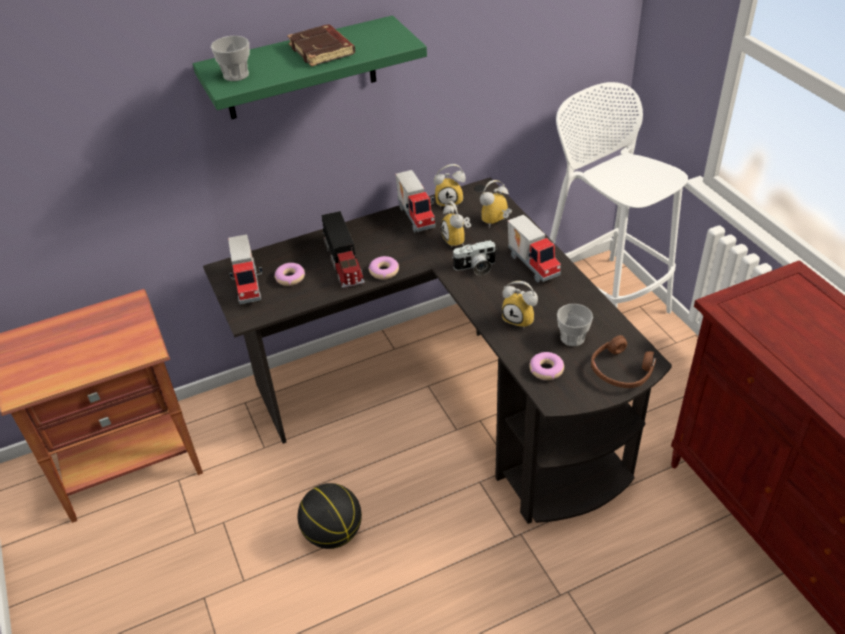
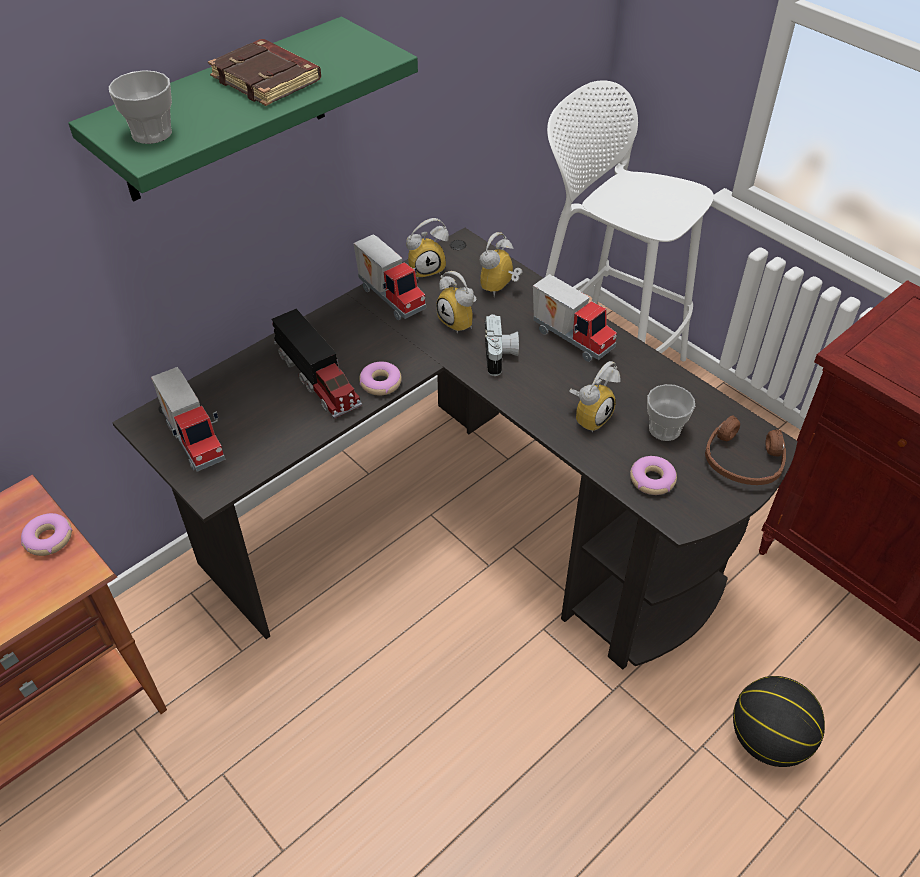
camera: 20 degrees left, 5 degrees up
donut [274,263,305,286] -> donut moved to [21,513,72,556]
basketball [298,483,362,549] -> basketball moved to [733,676,825,767]
camera [453,240,496,275] -> camera turned 60 degrees counterclockwise [485,314,519,376]
alarm clock [502,281,538,328] -> alarm clock turned 60 degrees counterclockwise [569,361,621,433]

